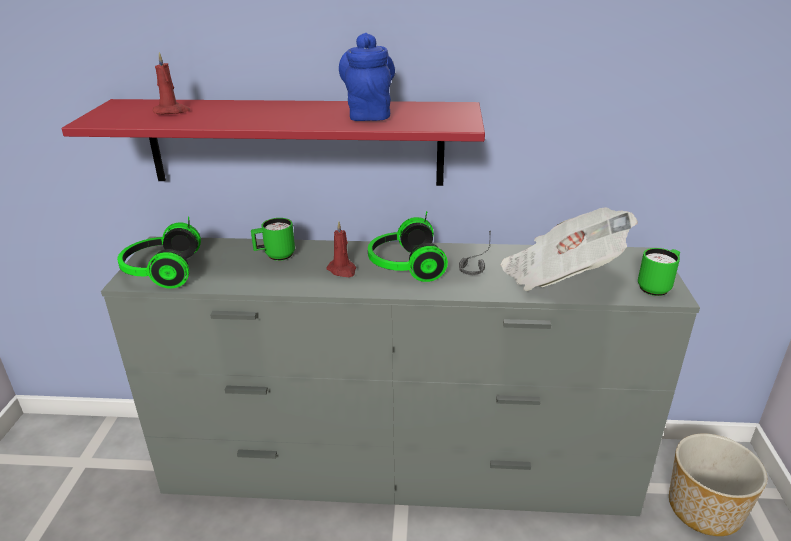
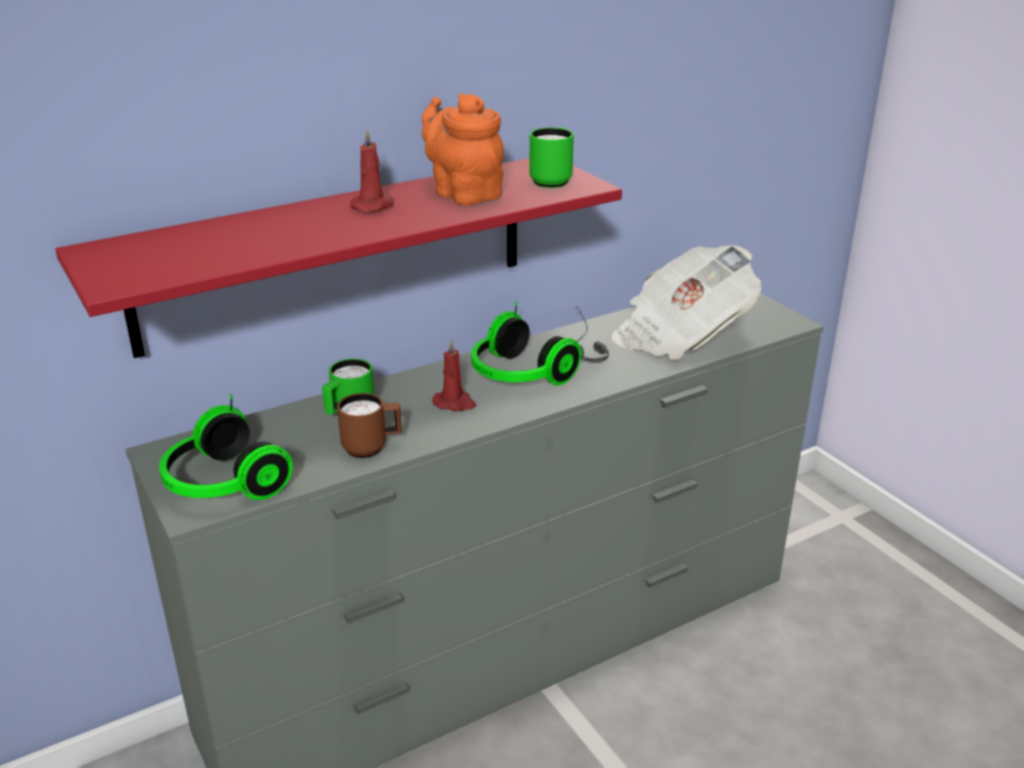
camera: 35 degrees left, 0 degrees up
red candle [153,52,191,114] -> red candle moved to [350,129,394,212]
blue teapot [339,32,395,121] -> orange teapot [422,93,504,205]
green mug [638,248,680,296] -> green mug moved to [529,127,574,188]
planter [669,433,767,536] -> none
none -> brown mug [337,393,402,458]

